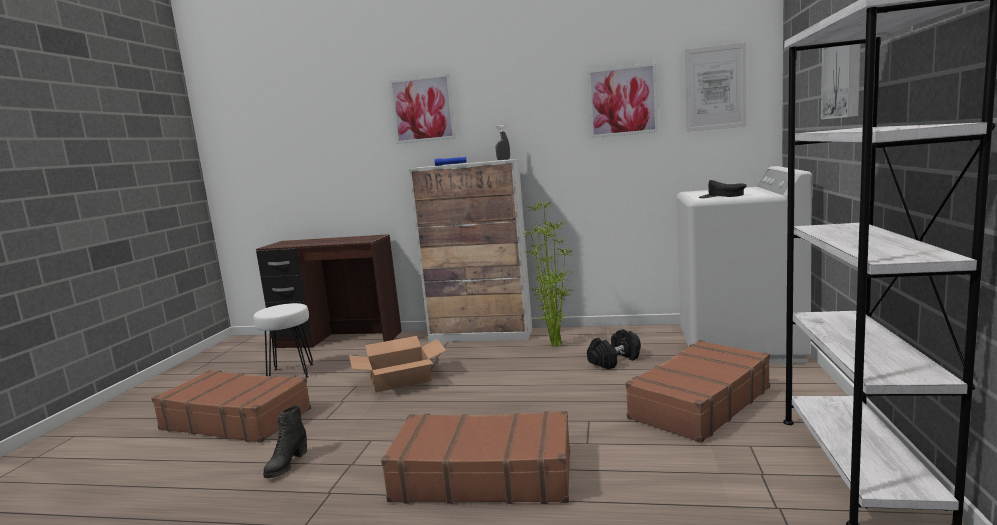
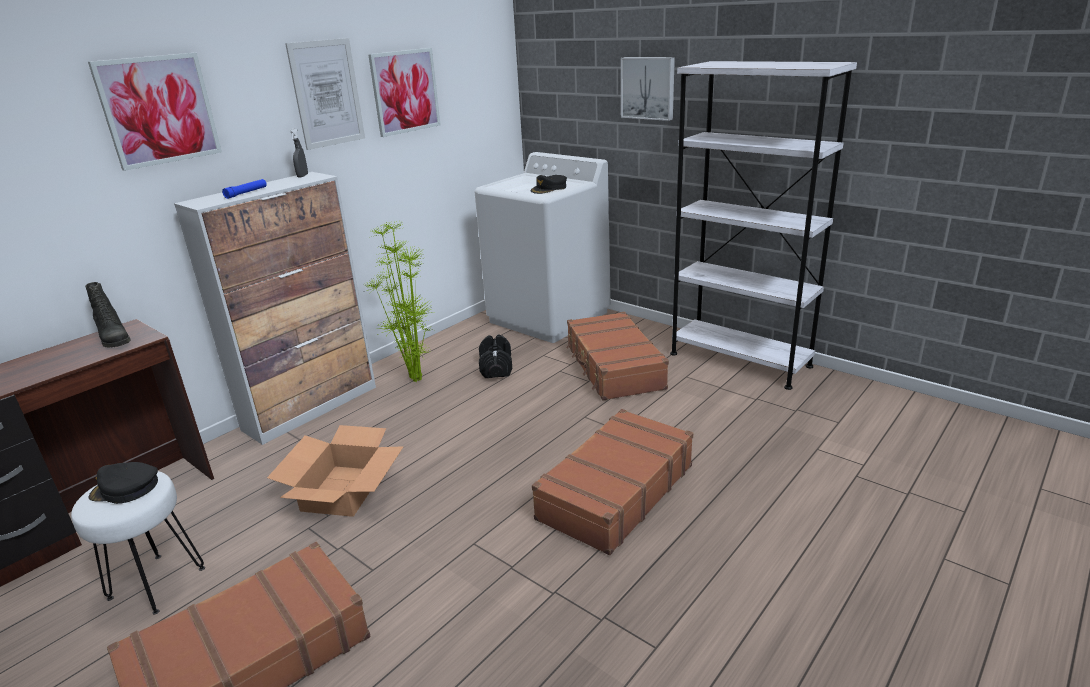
camera: 60 degrees left, 15 degrees up
black boot [263,405,307,478] -> black boot moved to [85,282,131,348]
picture [685,43,747,132] -> picture moved to [285,38,365,150]
none -> black cap [89,462,158,504]

